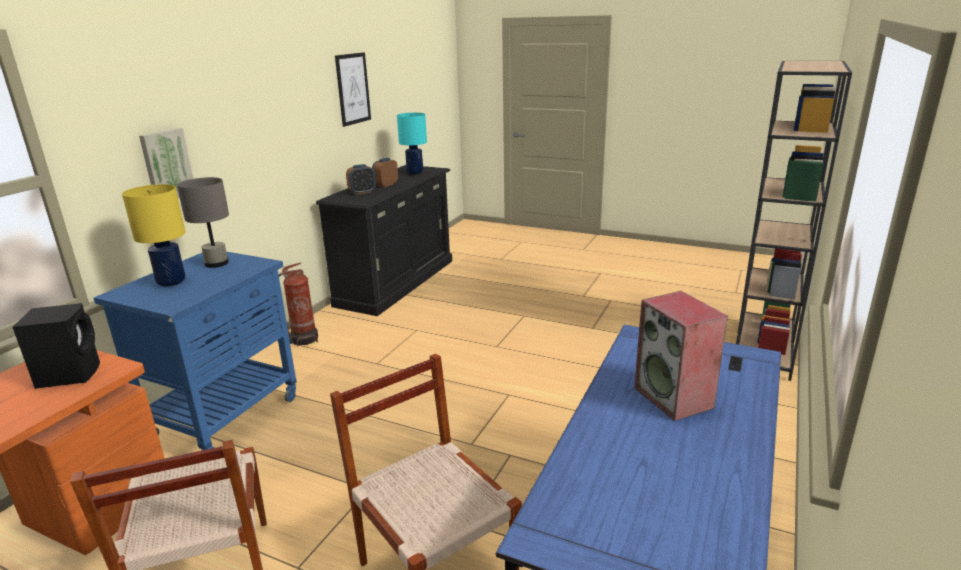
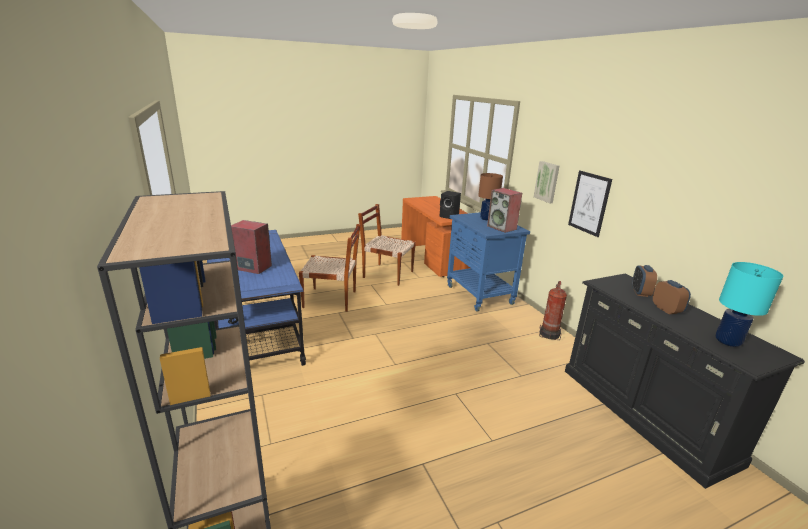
camera: 130 degrees right, 0 degrees up
yellow table lamp [122,184,186,287] -> brown table lamp [478,173,503,220]
grey table lamp [177,177,229,268] -> speaker [487,188,522,233]
picture [335,52,371,127] -> picture moved to [568,171,612,237]

